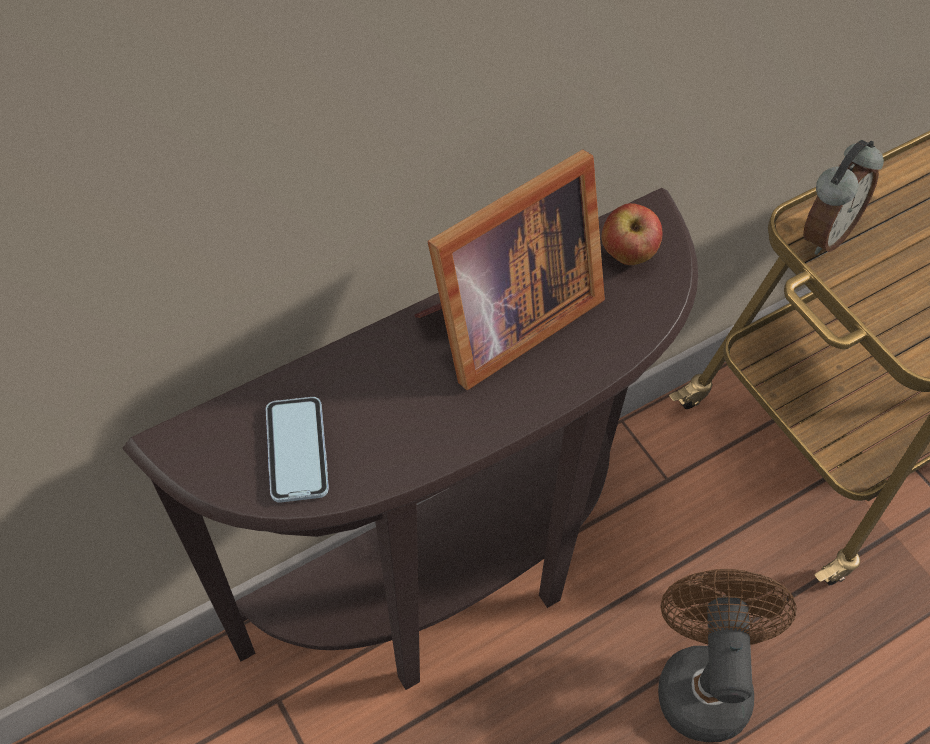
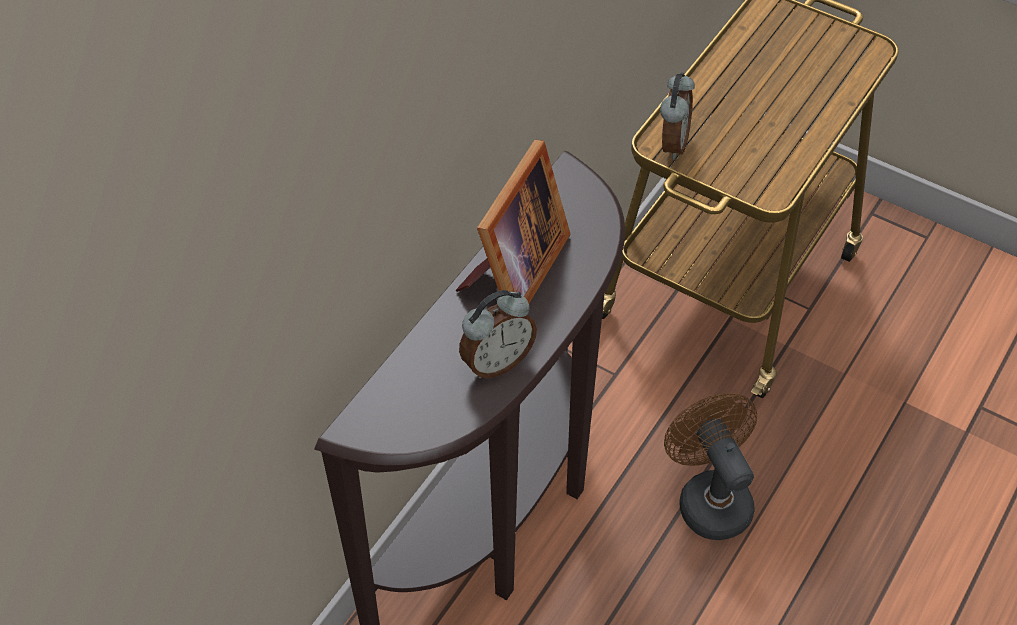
camera: 25 degrees left, 5 degrees down
phone [266,397,329,503] -> none
apple [601,203,663,265] -> none
none -> alarm clock [459,290,537,379]

